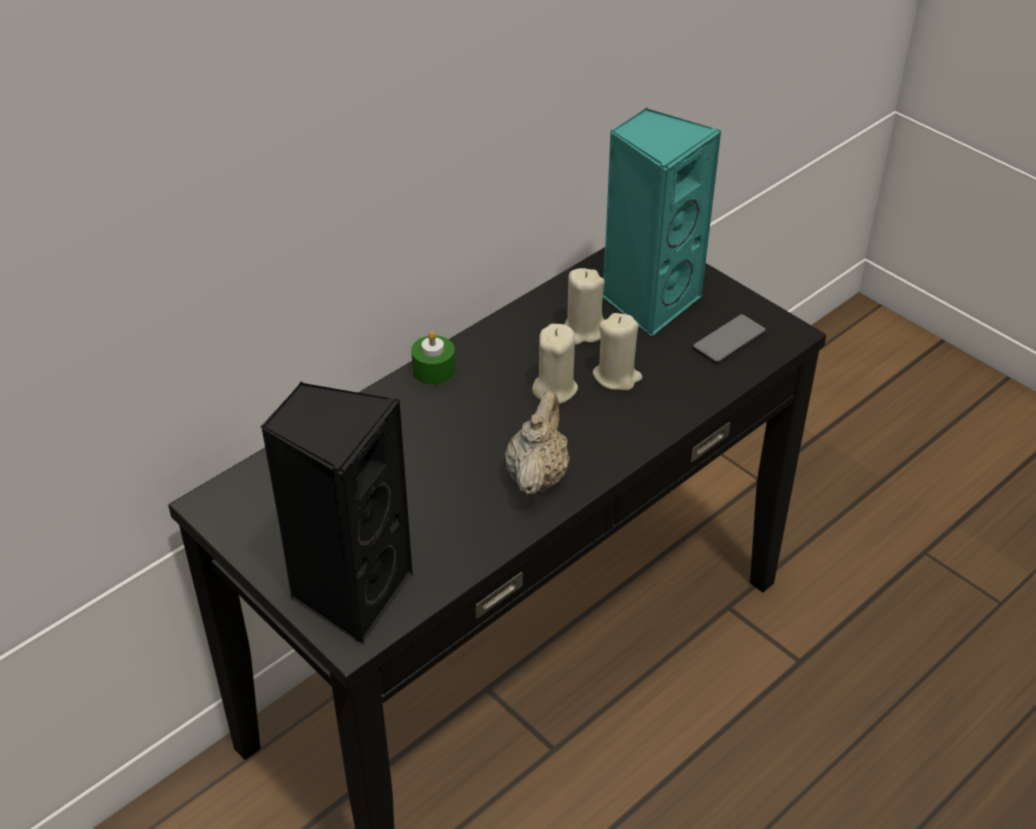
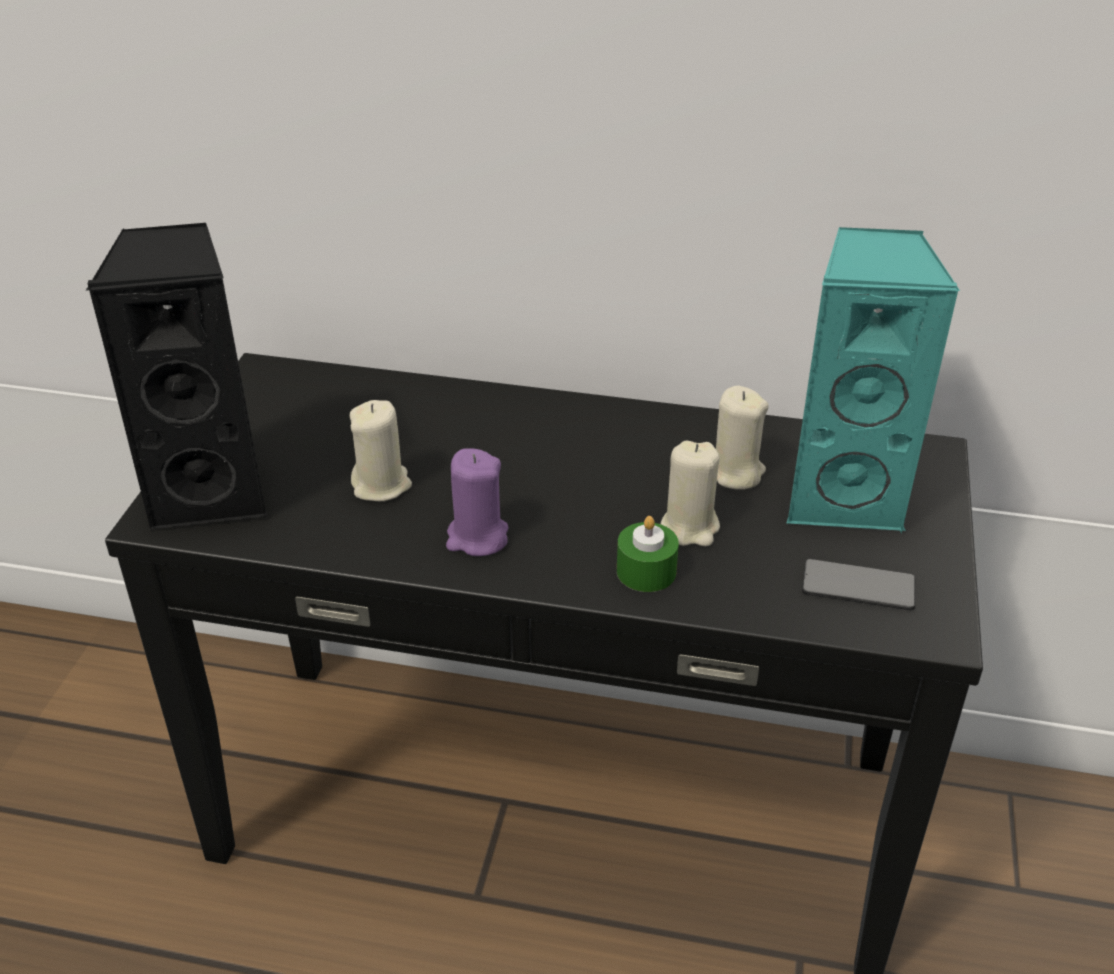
camera: 55 degrees right, 5 degrees down
green candle [411,331,455,385] -> green candle moved to [617,516,679,592]
beige teapot [505,391,570,495] -> purple candle [446,448,509,556]
beige candle [532,324,578,404] -> beige candle moved to [350,400,412,501]

